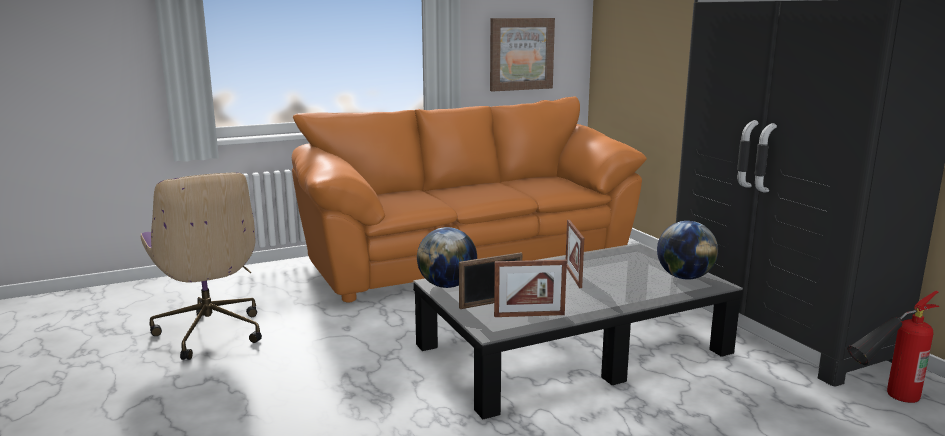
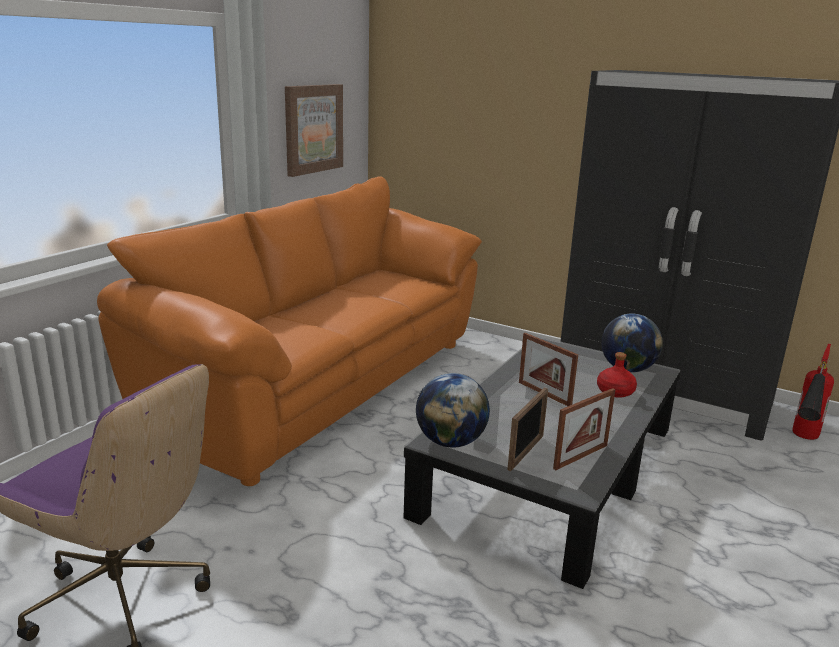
camera: 35 degrees left, 5 degrees up
none -> red bottle [597,352,637,398]

